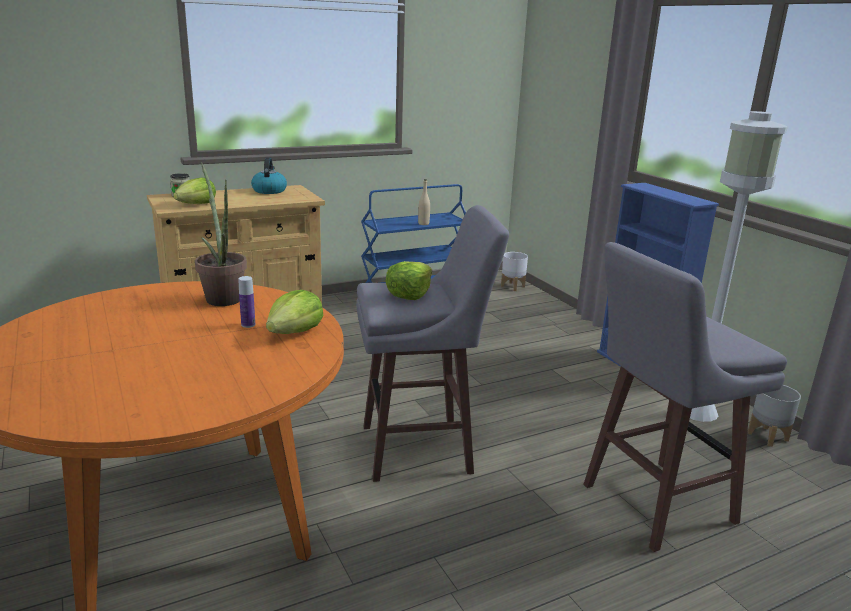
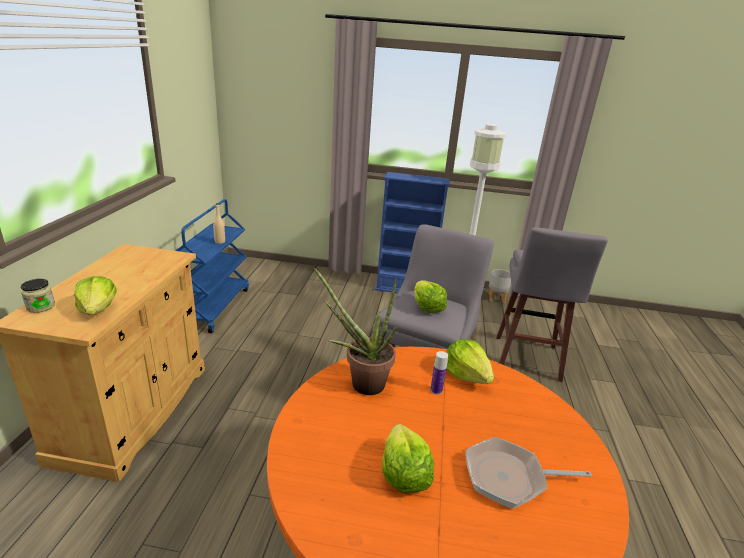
camera: 55 degrees left, 5 degrees up
kettle [251,158,287,194] -> none
white planter [501,252,528,291] -> none
none -> lettuce [382,424,434,493]
none -> frying pan [465,437,592,509]

